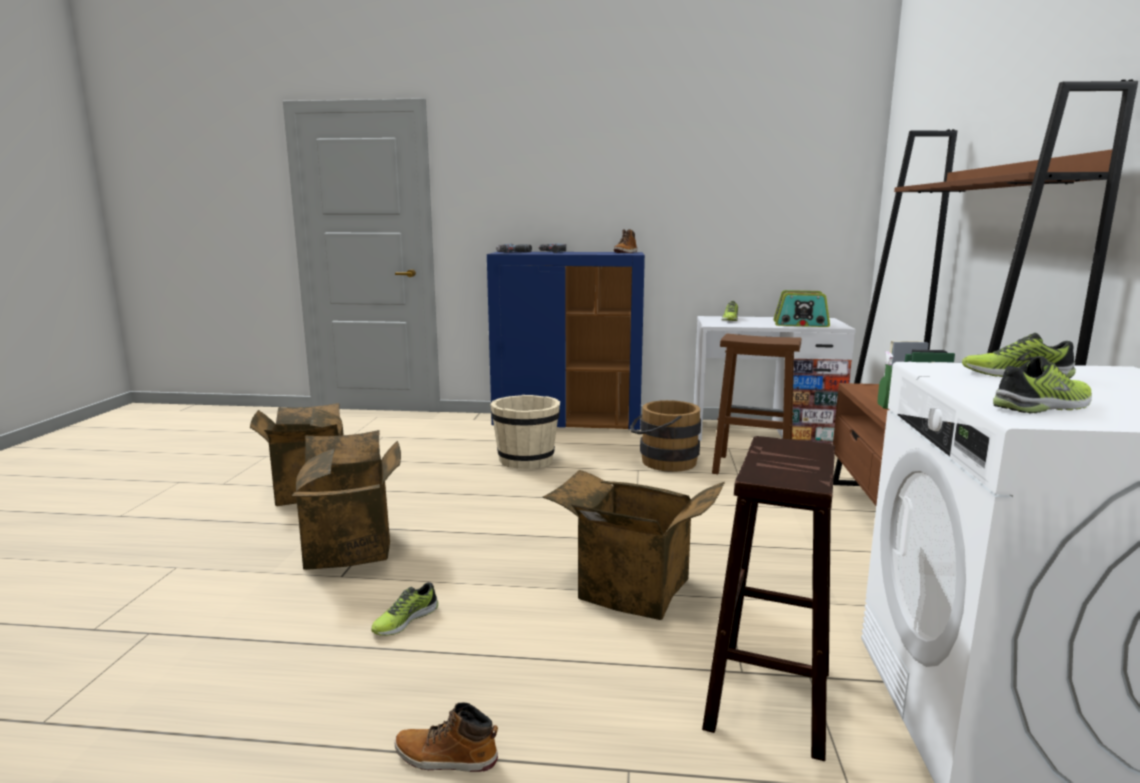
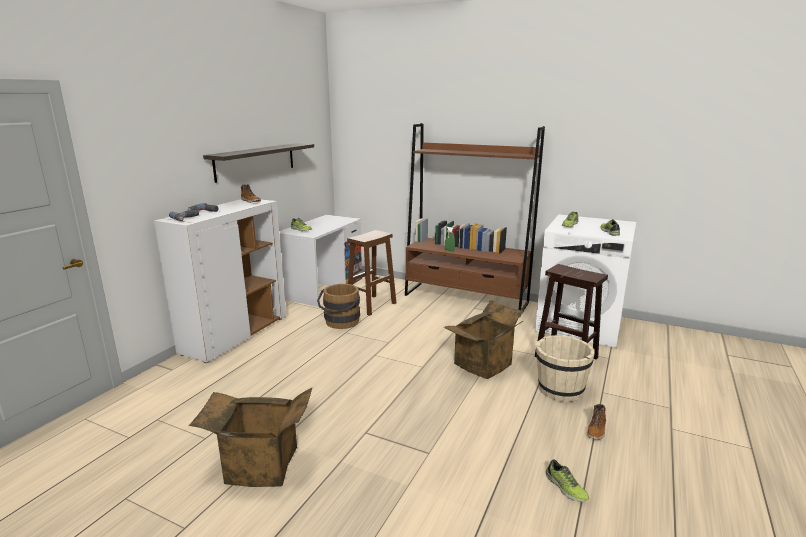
camera: 70 degrees left, 5 degrees up
cardboard box [292,430,401,570] -> none
shoe [371,582,438,636] -> shoe moved to [546,460,589,502]
blue cabinet [487,252,645,430] -> white cabinet [154,199,286,363]
beige bucket [490,395,560,469] -> beige bucket moved to [536,335,595,402]
radio [773,290,830,327] -> none
none -> shelf [203,143,314,183]

